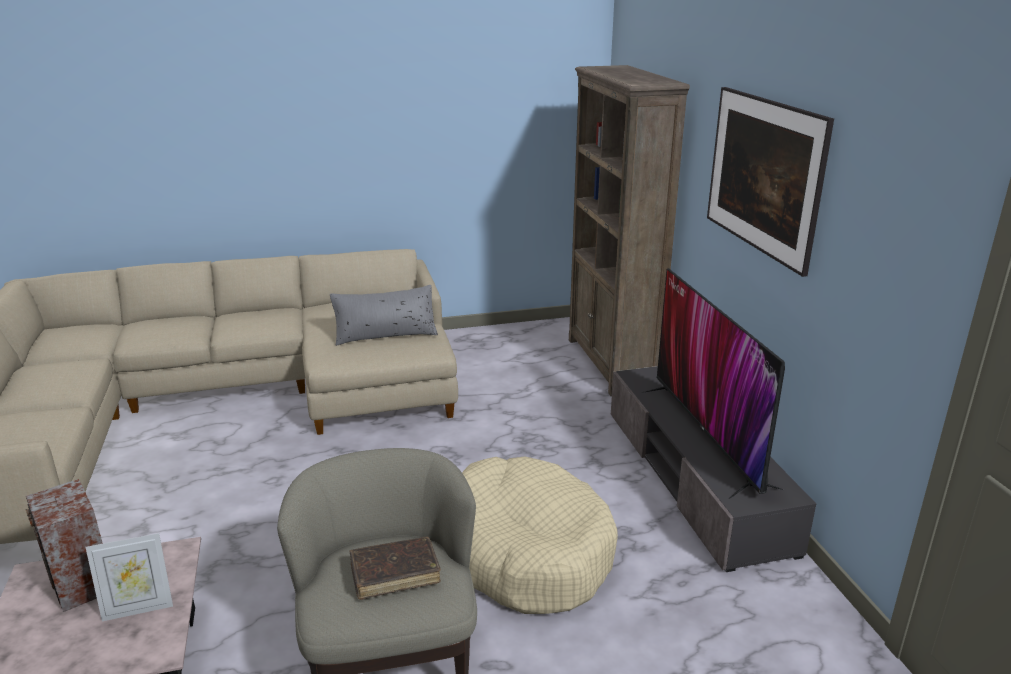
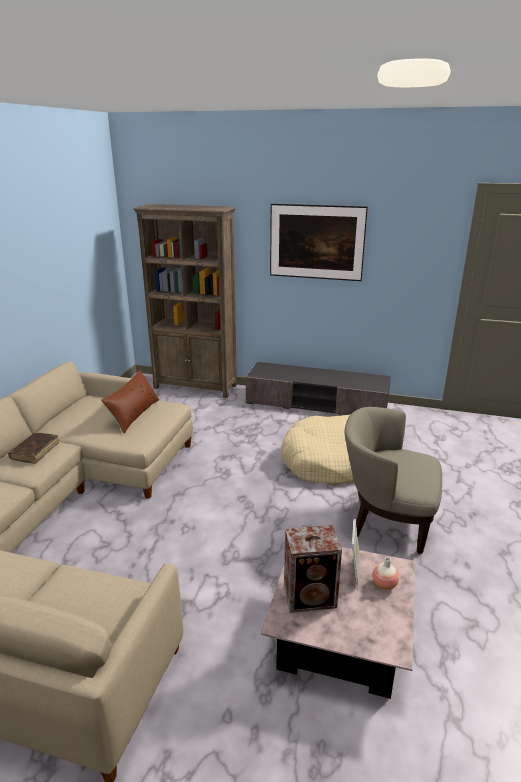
camera: 60 degrees left, 0 degrees up
grey pillow [330,285,438,346] -> brown pillow [101,370,159,434]
brown book [350,537,441,600] -> brown book moved to [8,433,59,464]
television [641,268,785,499] -> none
none -> vase [372,557,399,590]

